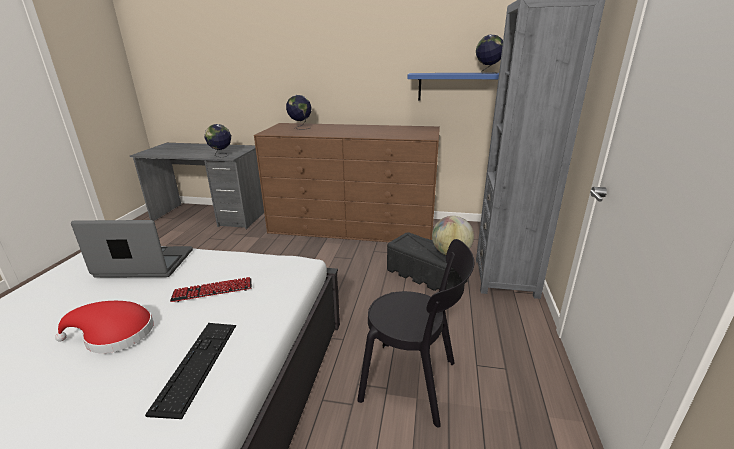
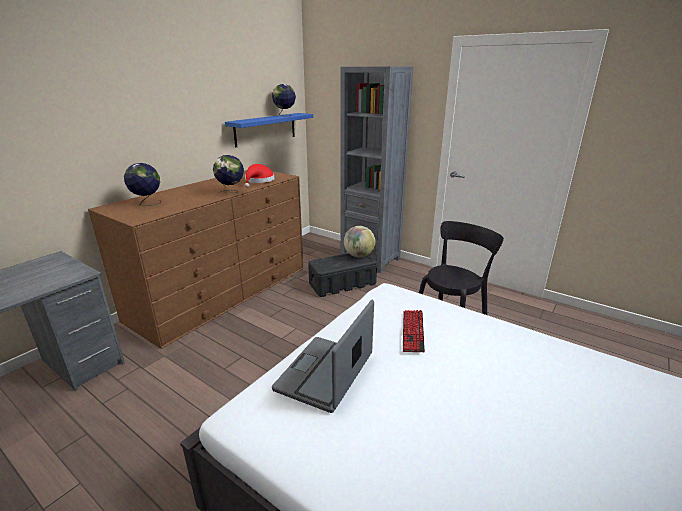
camera: 65 degrees left, 0 degrees up
red hat [55,301,154,353] -> red hat moved to [245,164,274,188]
keyboard [145,323,236,419] -> none
globe [204,124,231,158] -> globe moved to [213,155,244,193]

